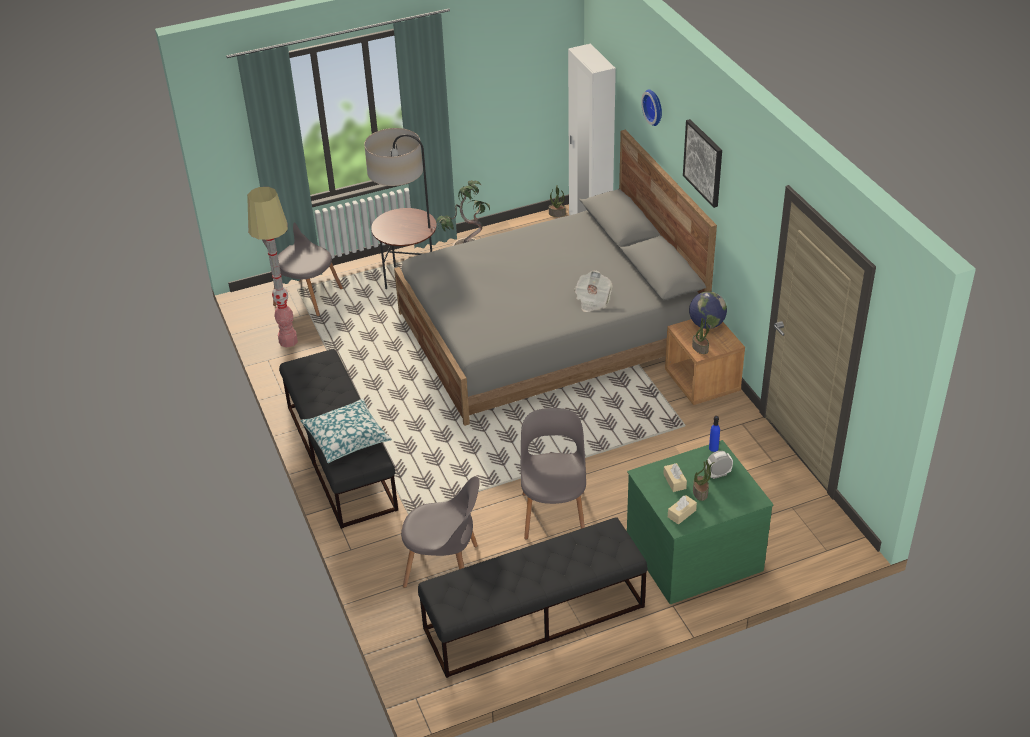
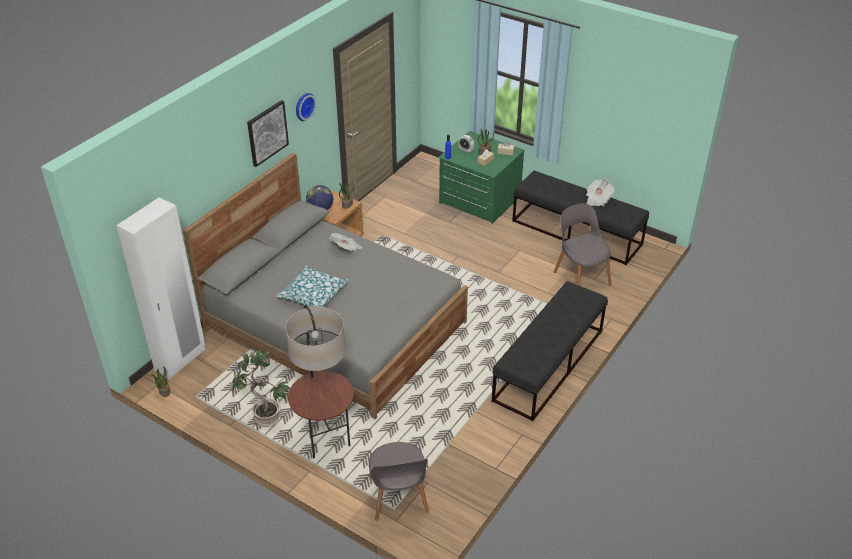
camera: 125 degrees left, 0 degrees up
floor lamp [247,187,298,347] -> none
pillow [300,399,392,463] -> pillow moved to [276,265,349,307]
grey chair [521,408,586,539] -> none
wall clock [641,89,662,126] -> wall clock moved to [296,93,316,121]
none -> newspaper [586,179,614,206]

